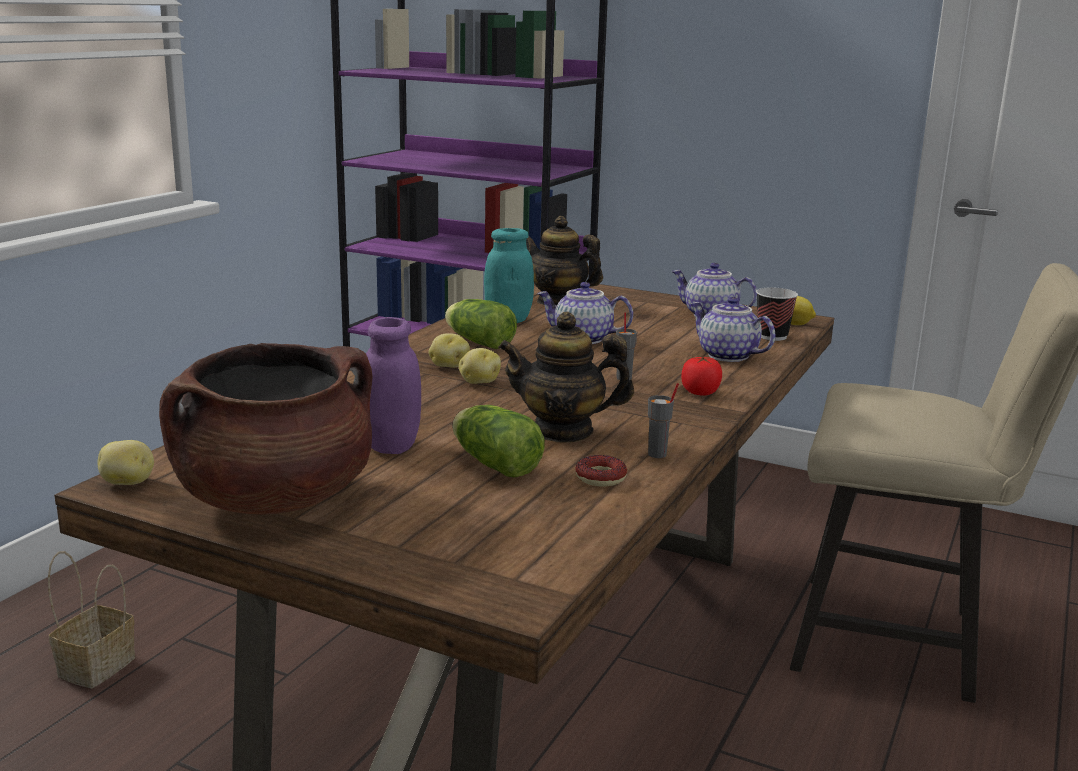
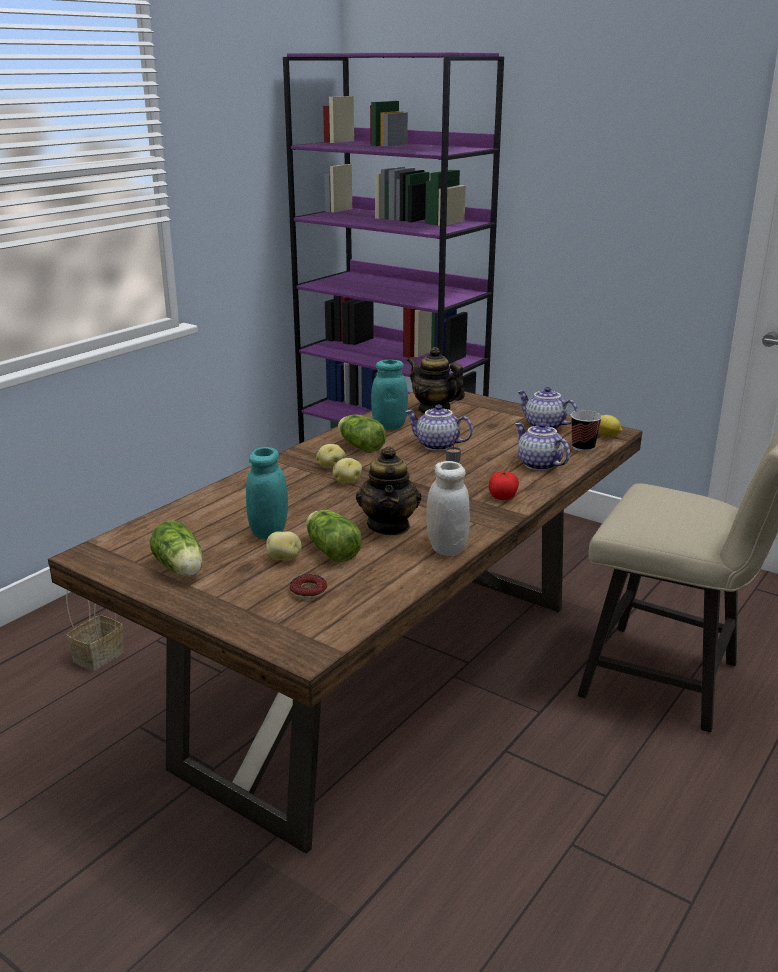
camera: 10 degrees right, 5 degrees up
potato [98,440,154,485] -> potato moved to [266,531,302,561]
brown cooking pot [159,343,373,515] -> lettuce [150,520,203,576]
purple jar [366,317,421,454] -> turquoise jar [246,447,288,539]
teapot [498,312,634,443] -> teapot turned 105 degrees counterclockwise [356,446,422,535]
donut [575,455,627,487] -> donut moved to [290,574,327,600]
grey cup [648,383,679,458] -> white jar [426,461,470,556]

